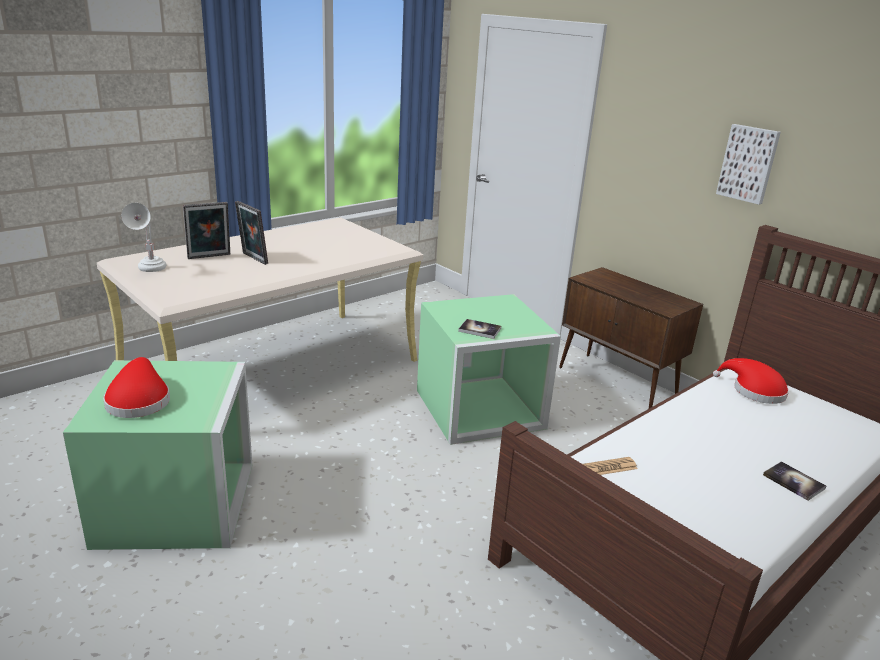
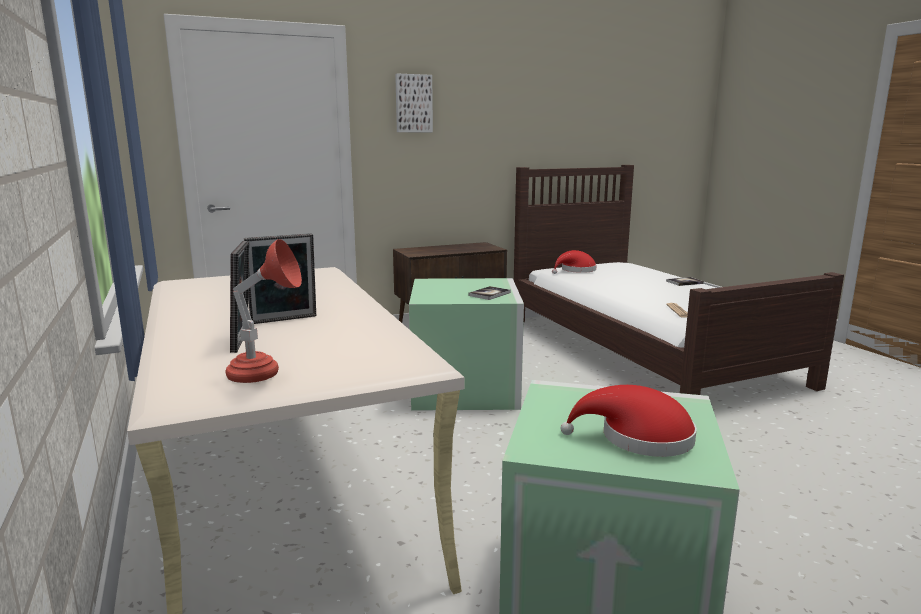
camera: 70 degrees left, 10 degrees down
white table lamp [121,203,166,272] -> red table lamp [225,239,302,383]
picture [716,124,781,205] -> picture moved to [395,74,433,132]

